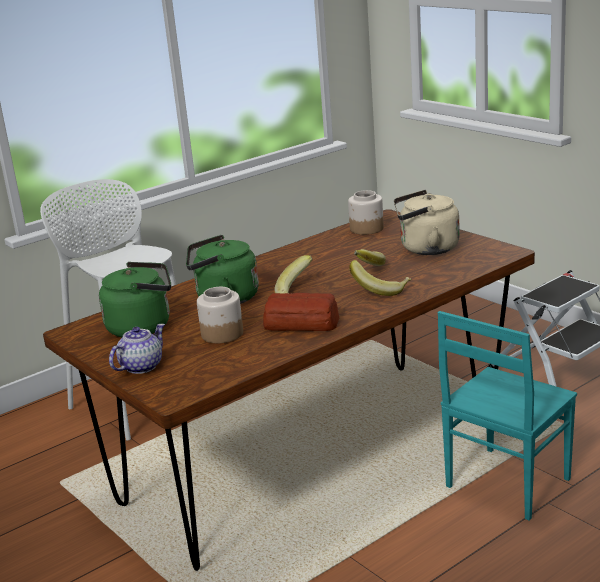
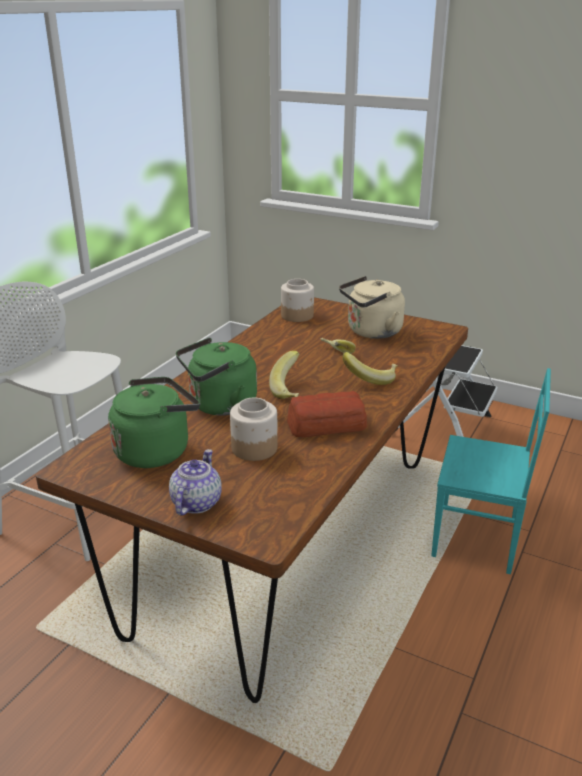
camera: 25 degrees left, 5 degrees up
turquoise chair [438,311,577,521] -> turquoise chair turned 90 degrees counterclockwise [431,368,551,574]

